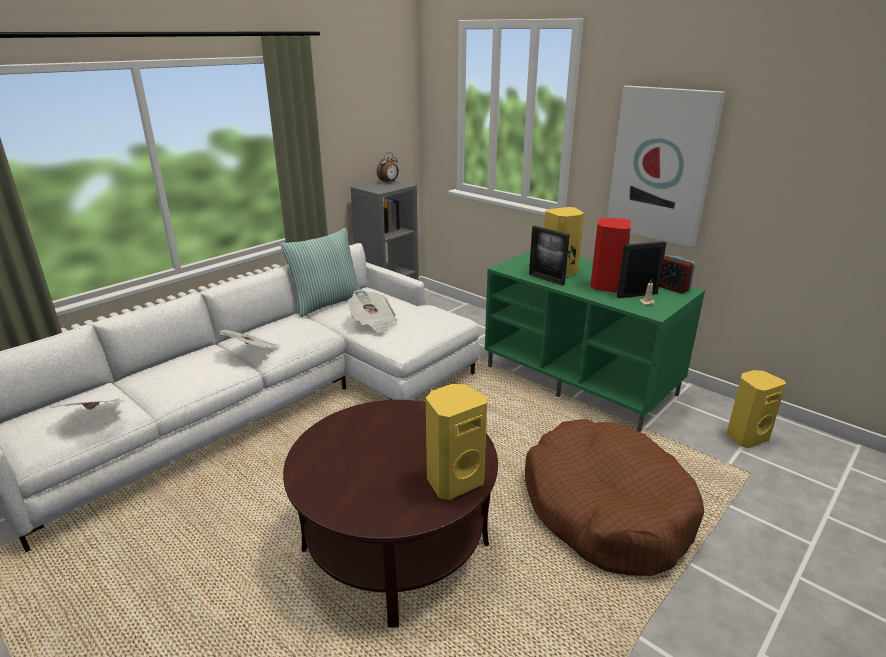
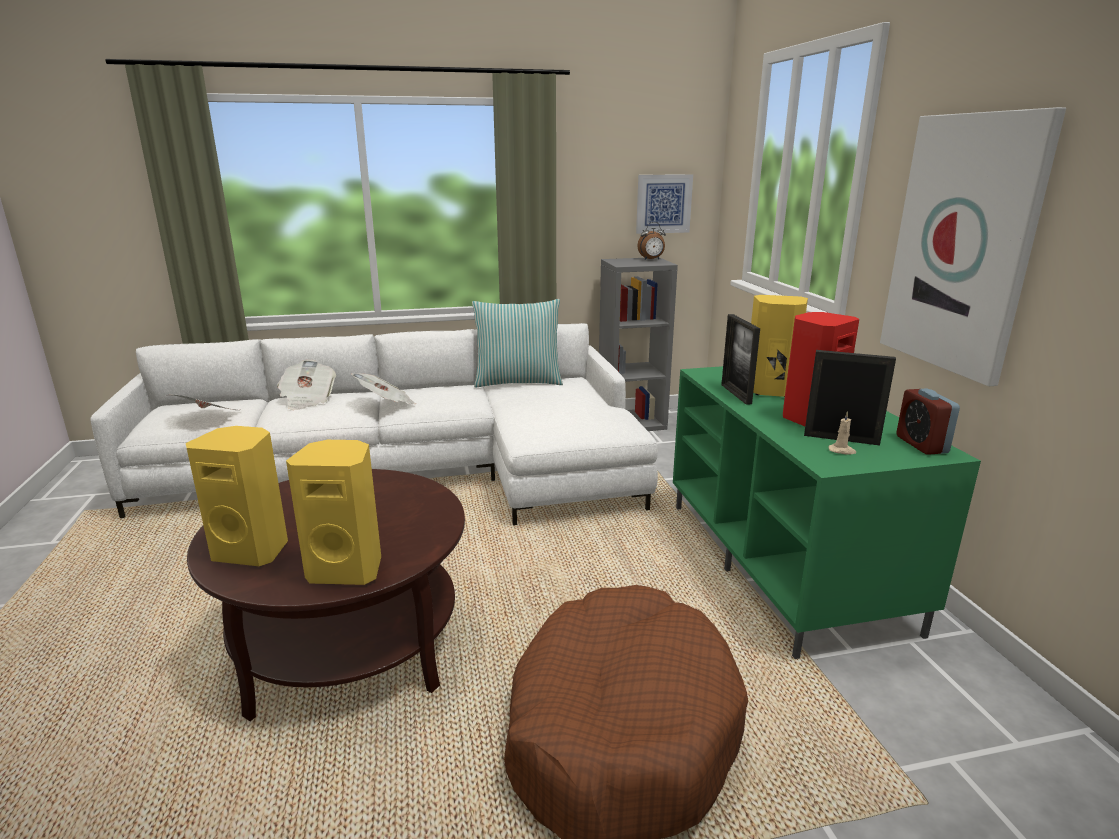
camera: 35 degrees right, 5 degrees down
newspaper [347,290,398,333] -> newspaper moved to [277,360,336,410]
yellow speaker [726,370,786,448] -> yellow speaker moved to [186,426,288,566]
none -> picture [636,174,693,234]

